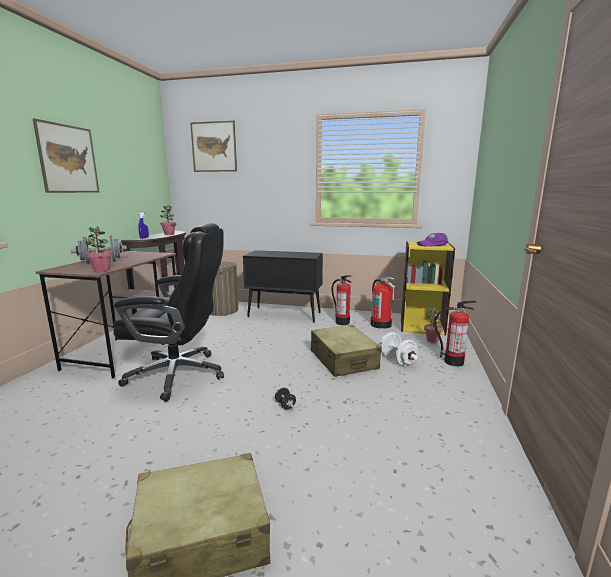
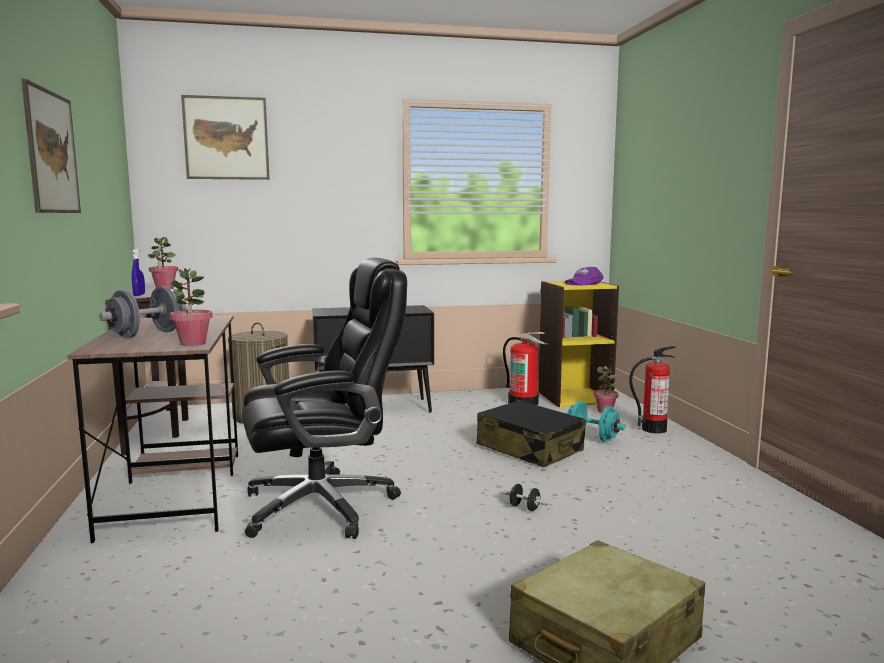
camera: 25 degrees left, 5 degrees down
beige suitcase [311,325,382,377] -> black suitcase [476,400,586,467]
fire extinguisher [332,275,352,325] -> none
white dumbbell [380,332,418,366] -> turquoise dumbbell [565,401,625,442]

